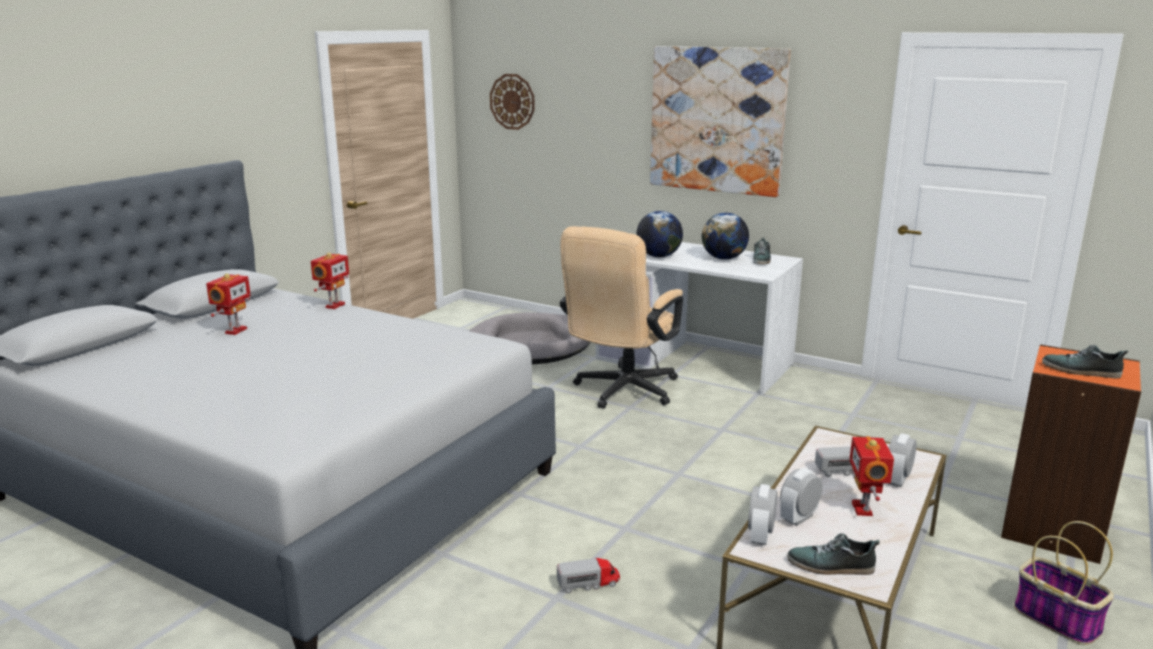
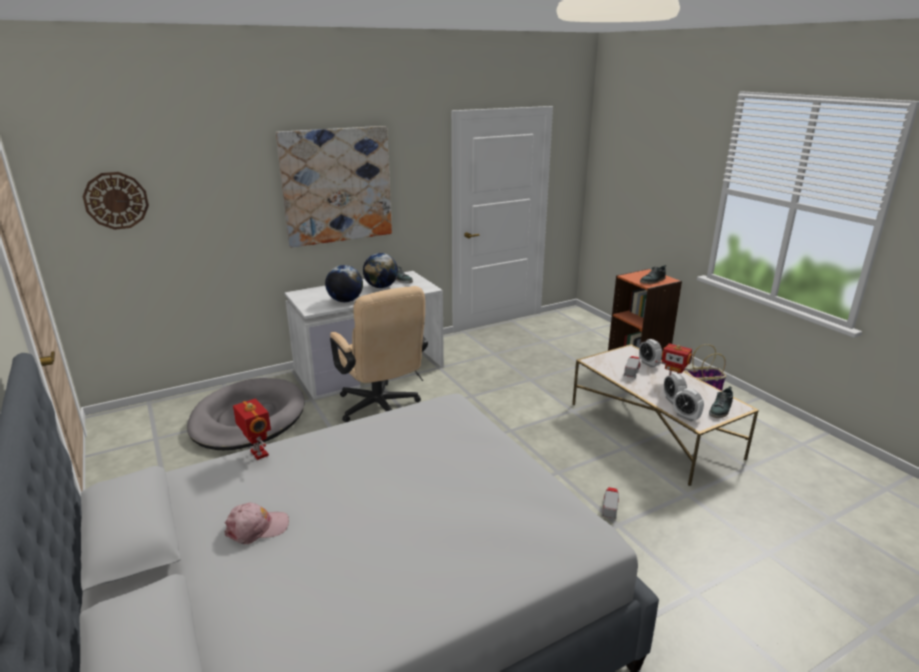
camera: 60 degrees left, 5 degrees up
toy robot [206,274,251,335] -> pink cap [224,503,289,544]

